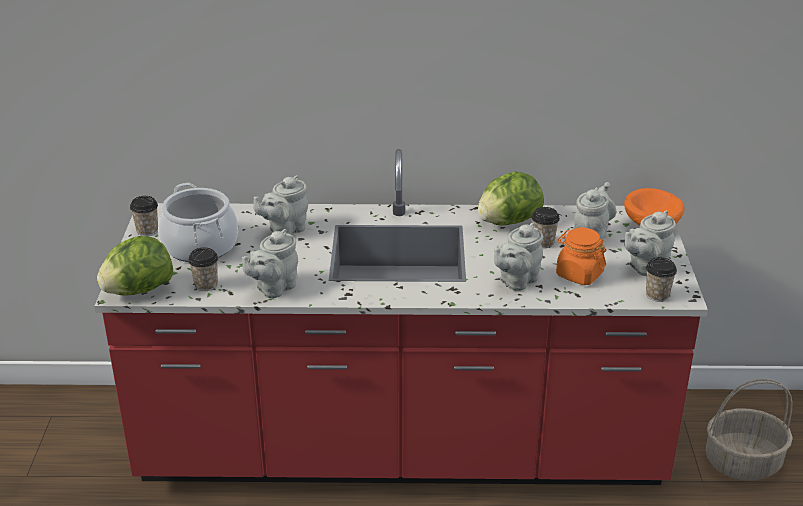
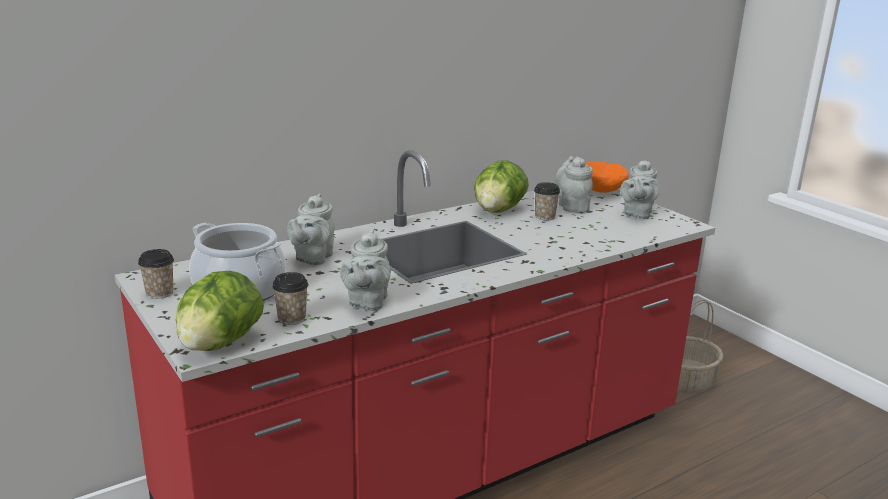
camera: 35 degrees left, 10 degrees down
grey teapot [494,223,543,291] -> none
orange jar [556,227,606,285] -> none
cup [646,257,677,302] -> none

